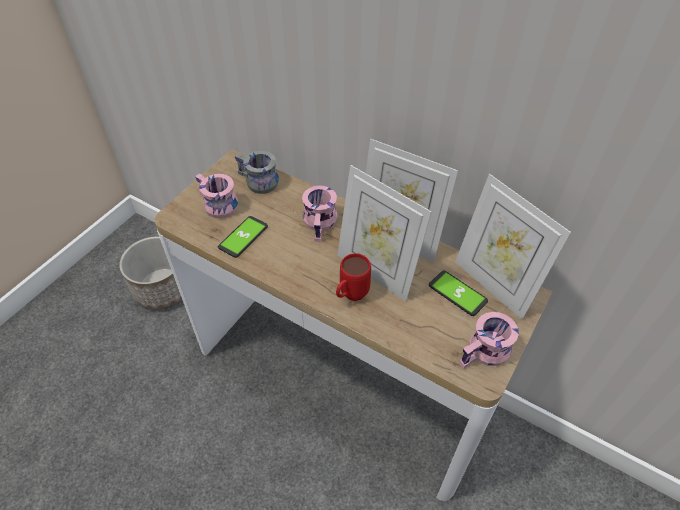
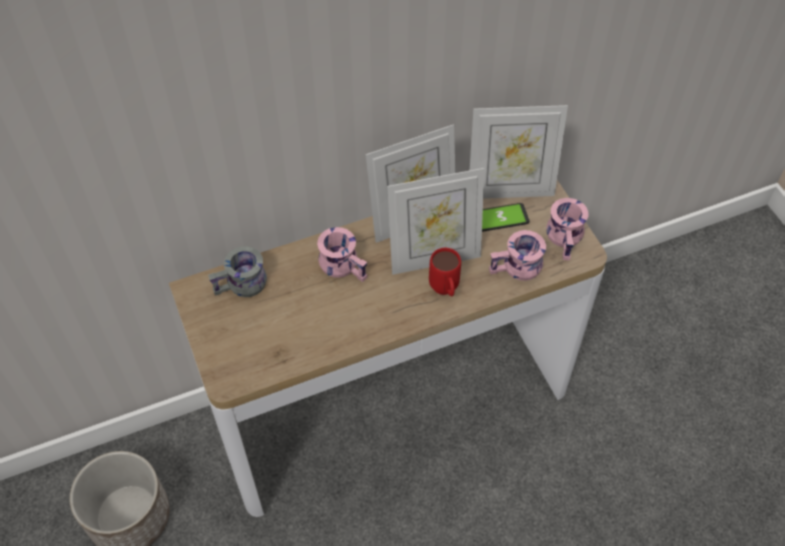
camera: 55 degrees left, 5 degrees up
pink mug [195,174,238,218] -> pink mug moved to [489,230,546,281]
phone [218,216,268,258] -> none

